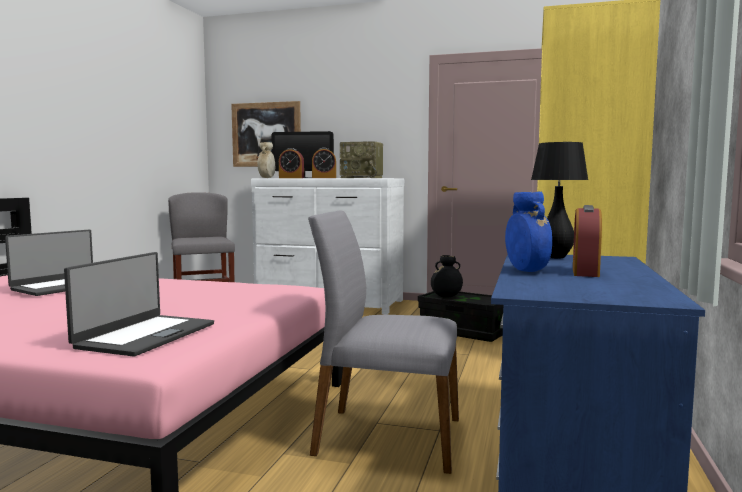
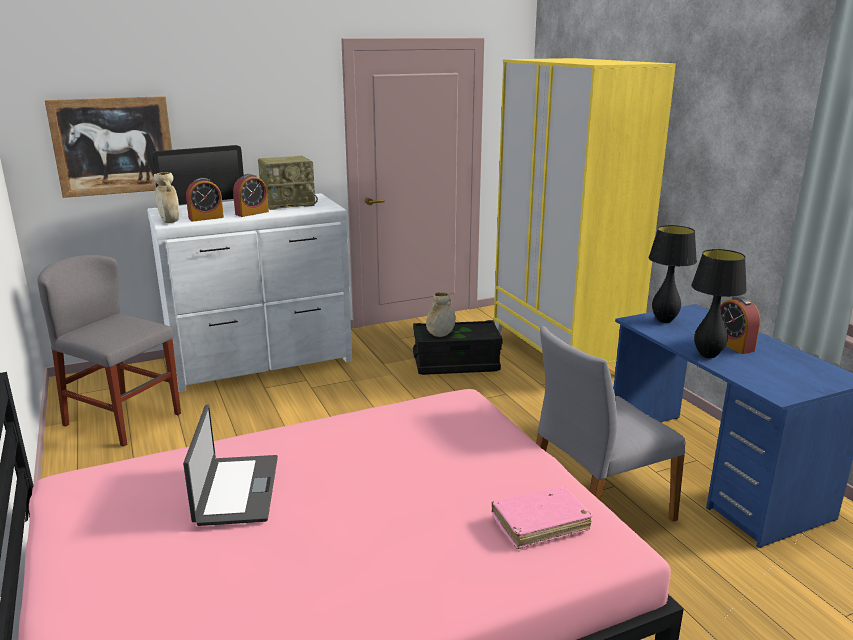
camera: 40 degrees left, 15 degrees up
laptop [64,252,214,357] -> pink book [492,487,593,549]
black vase [431,255,463,298] -> beige vase [426,292,456,337]
blue vase [505,191,552,272] -> black table lamp [691,249,747,358]

